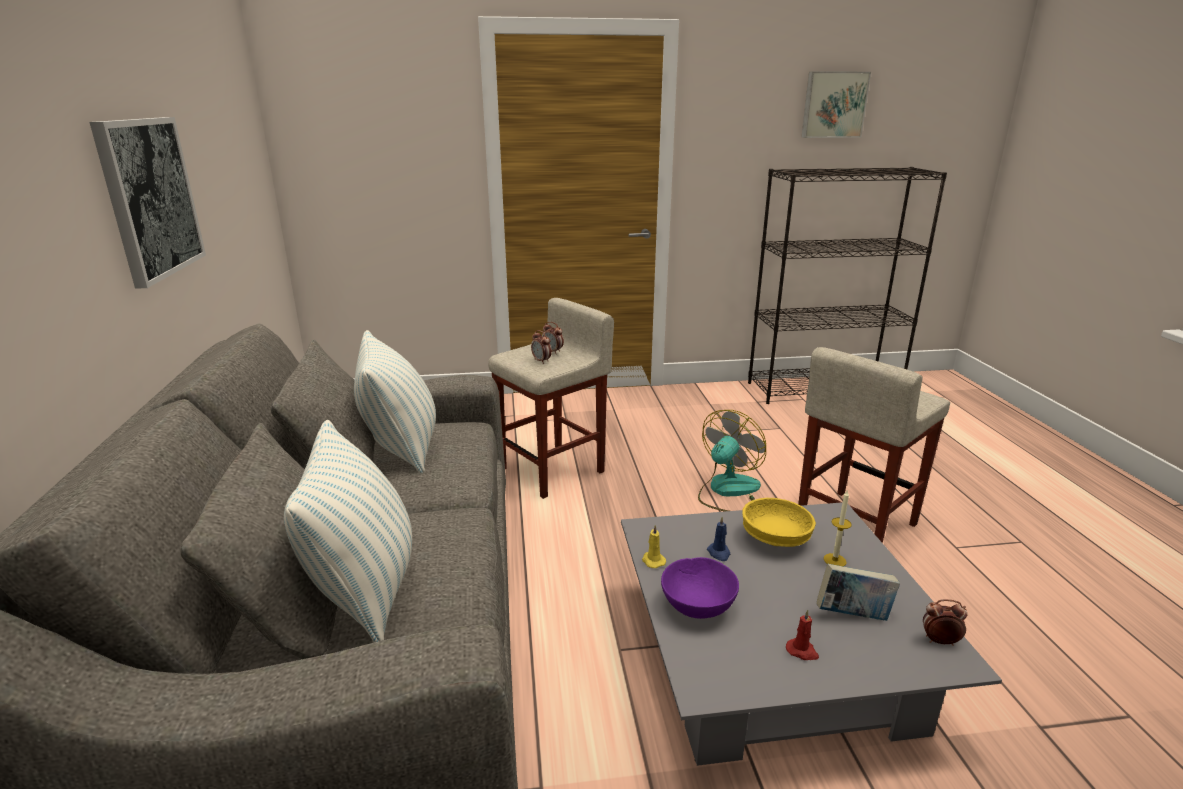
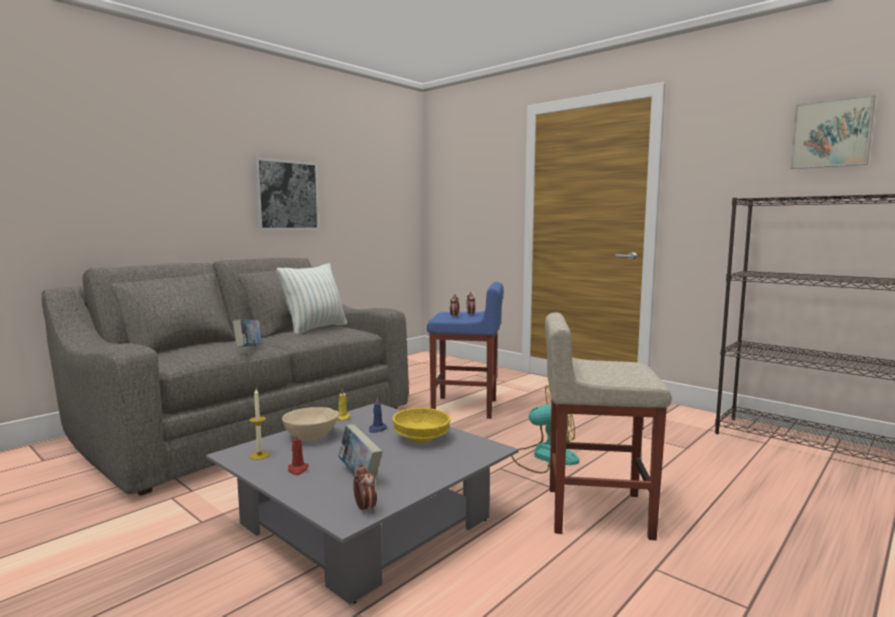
camera: 50 degrees right, 15 degrees down
pillow [284,420,412,642] -> none
beige stool [488,298,614,499] -> blue stool [427,282,504,419]
purple bowl [661,557,739,619] -> beige bowl [282,407,339,441]
candle [824,491,852,567] -> candle moved to [249,389,269,460]
none -> book [233,319,262,347]

